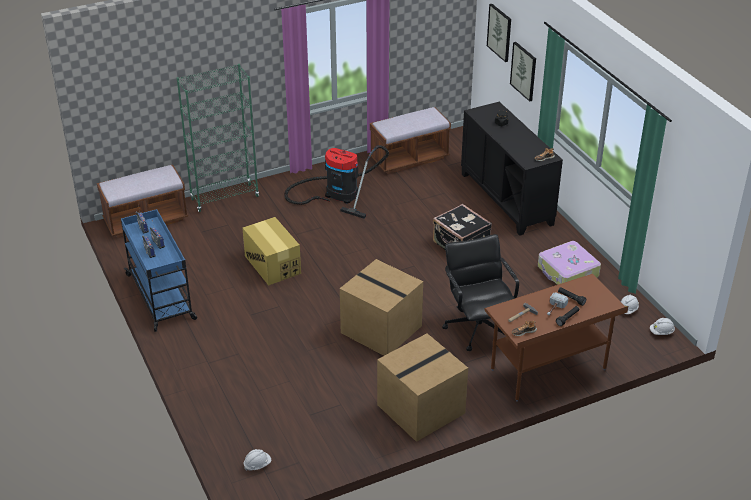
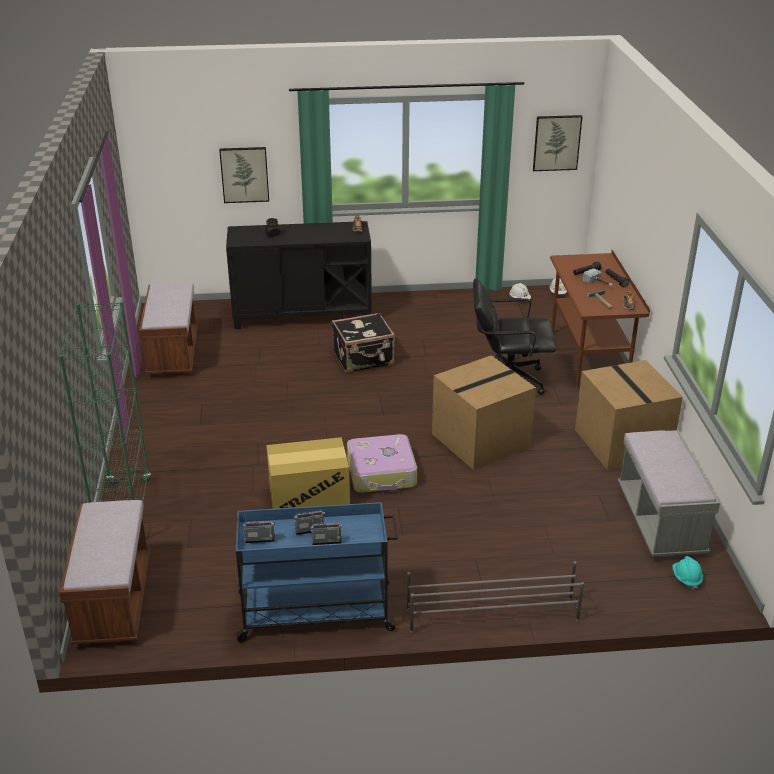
camera: 70 degrees left, 5 degrees down
white hard hat [244,449,271,471] -> turquoise hard hat [672,556,703,590]
vacuum cleaner [284,145,389,218] -> none
picture [487,4,511,62] -> picture moved to [533,115,583,171]
suitcase [538,241,601,285] -> suitcase moved to [347,434,417,493]
none -> grey shoe rack [407,561,584,633]
none -> grey bench [618,430,720,557]

